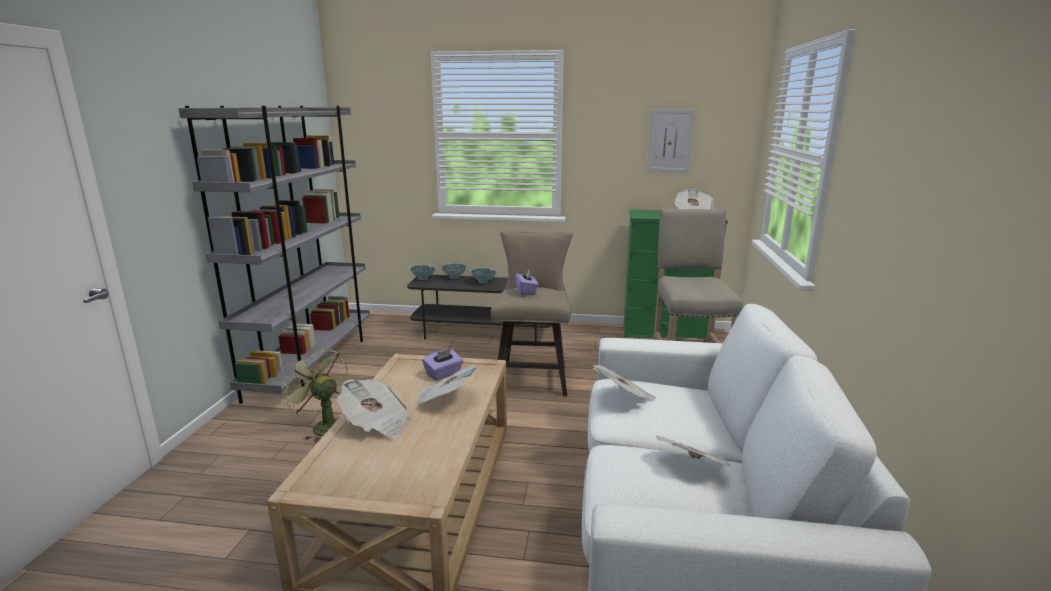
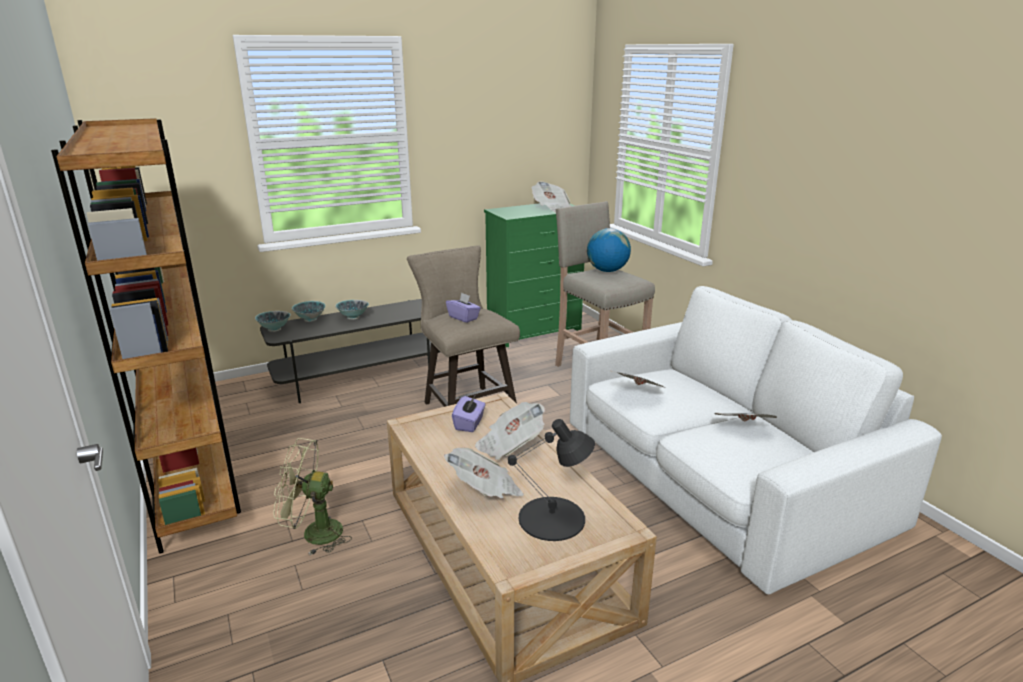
camera: 35 degrees left, 5 degrees up
grey bookcase [178,106,370,404] -> brown bookcase [51,118,241,554]
picture [647,109,695,173] -> none
none -> black table lamp [508,419,595,541]
none -> globe [587,228,631,272]

